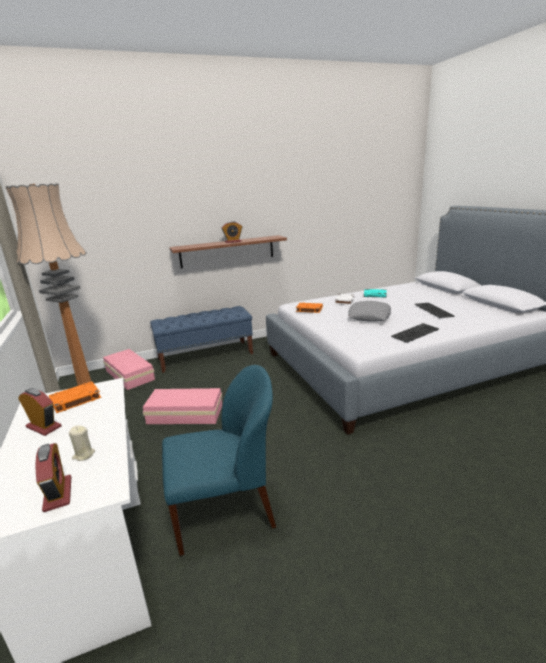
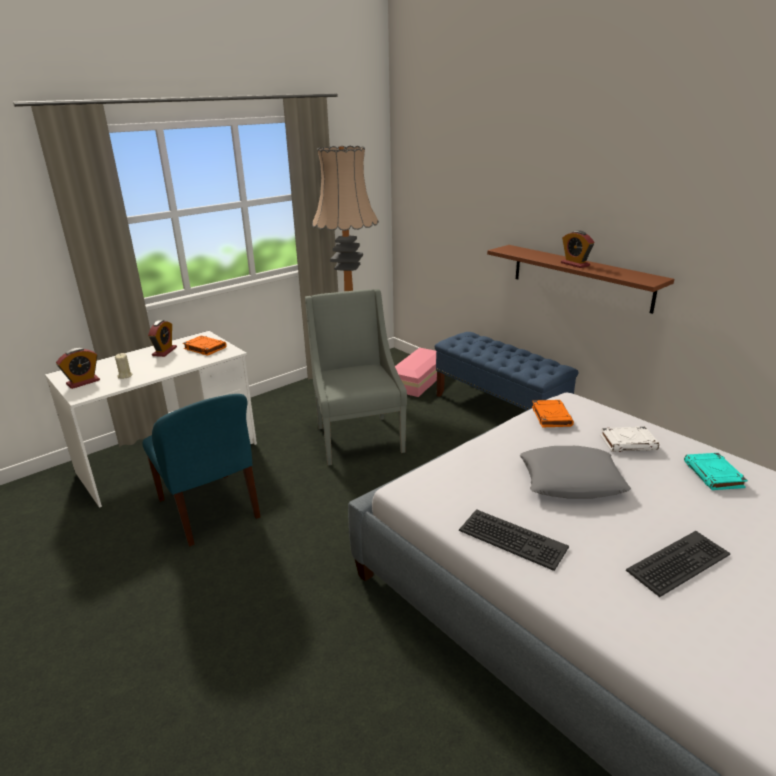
camera: 70 degrees right, 5 degrees up
pink storage box [143,388,222,424] -> grey armchair [305,289,407,466]

